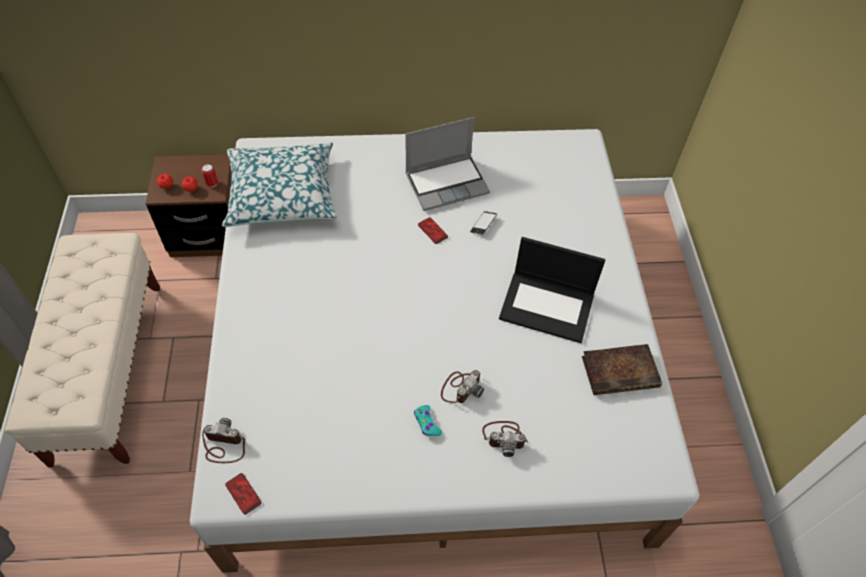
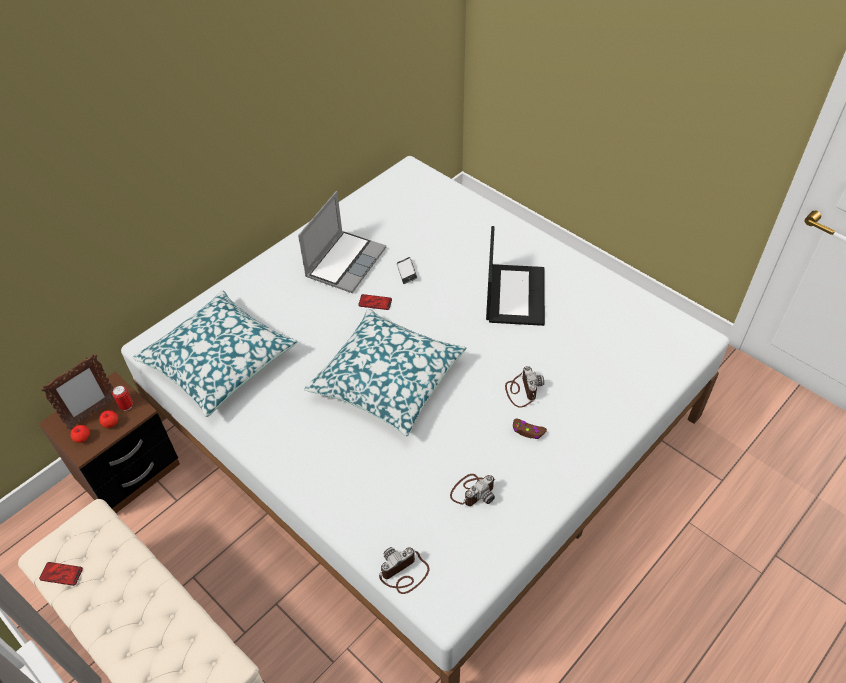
camera: 40 degrees left, 5 degrees down
phone [225,473,262,515] -> phone moved to [39,562,83,586]
turquoise game controller [414,405,442,436] -> brown game controller [513,418,547,439]
camera [482,421,528,457] -> camera moved to [450,474,495,506]
laptop [499,237,605,343] -> laptop turned 60 degrees counterclockwise [486,226,545,326]
book [582,344,662,395] -> none
none -> picture frame [41,354,115,429]
none -> pillow [304,309,467,436]

